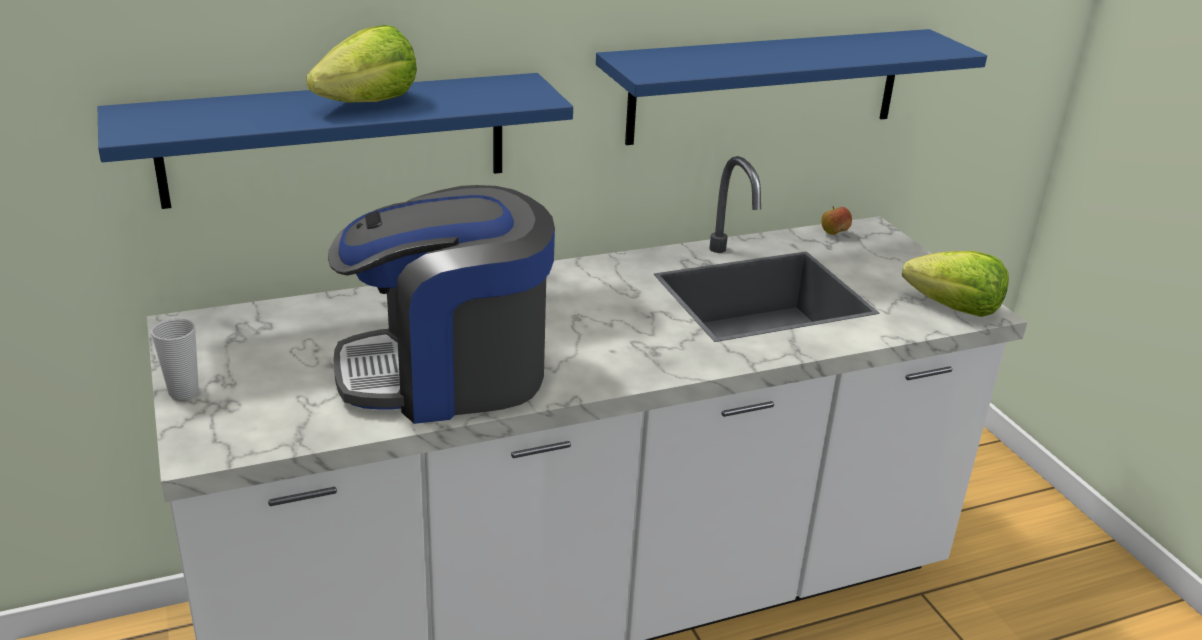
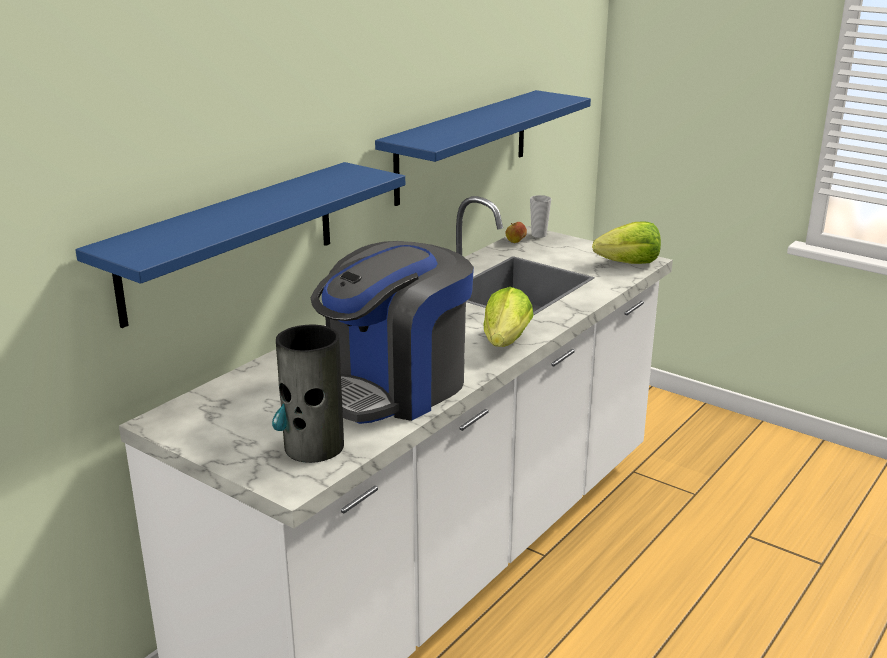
camera: 30 degrees left, 5 degrees down
cup [151,318,199,400] -> cup moved to [530,195,551,238]
lettuce [307,25,417,102] -> lettuce moved to [484,287,534,347]
none -> vase [272,325,344,463]

